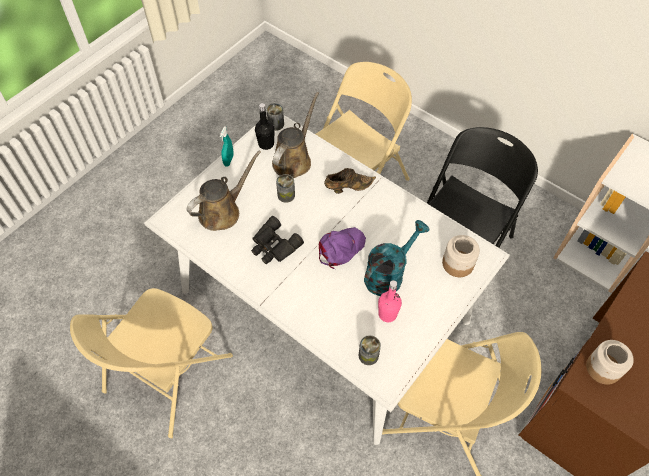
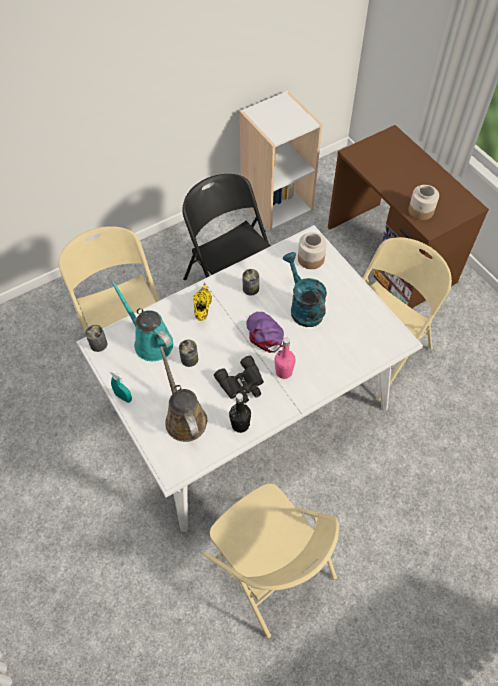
camera: 70 degrees left, 0 degrees up
black bottle [255,103,275,150] -> black bottle moved to [229,393,251,433]
brown watering can [272,92,319,178] -> turquoise watering can [111,280,173,361]
brown shoe [324,168,376,194] -> yellow shoe [193,283,212,321]
can [359,335,381,365] -> can moved to [242,269,259,296]
pink bottle [378,280,402,322] -> pink bottle moved to [275,338,296,379]

